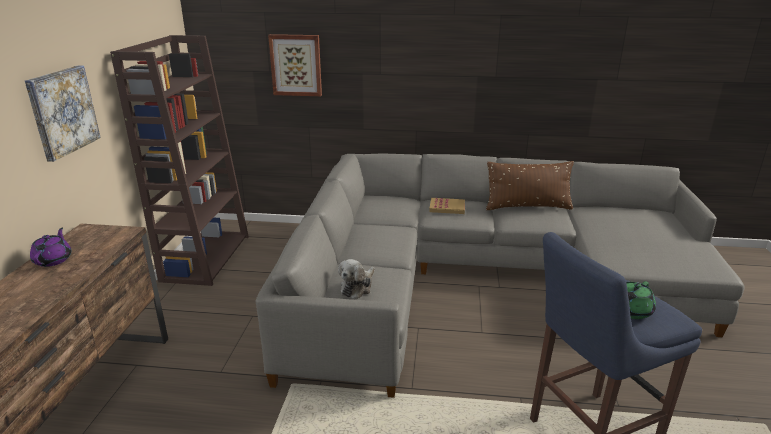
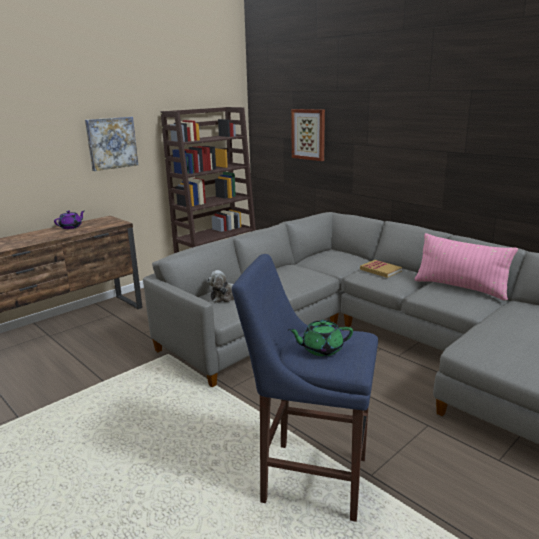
camera: 40 degrees right, 5 degrees down
brown pillow [486,161,574,210] -> pink pillow [415,233,518,301]

